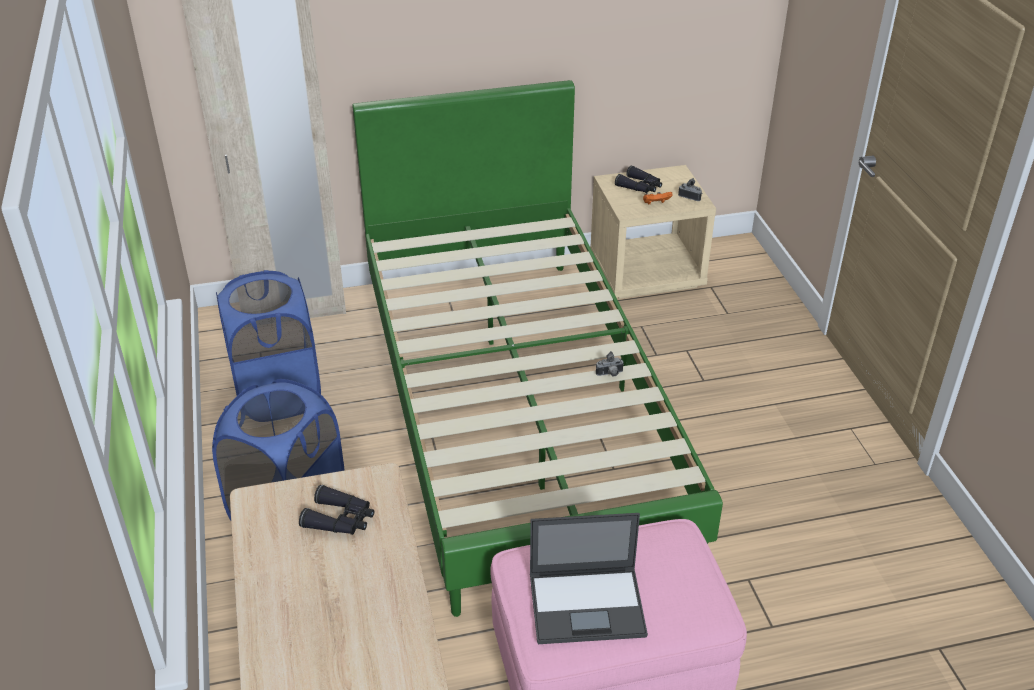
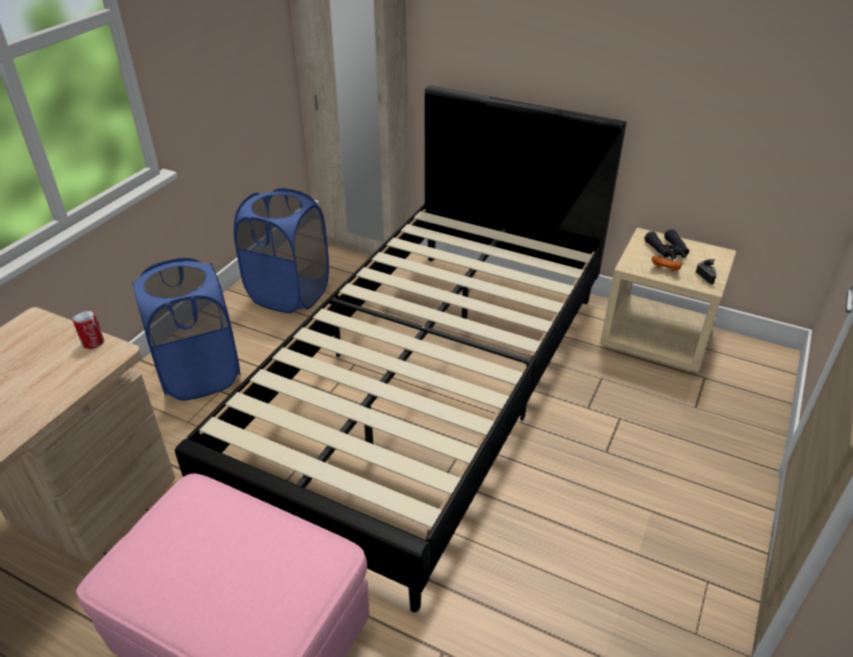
camera: 40 degrees right, 0 degrees up
black binoculars [299,485,374,535] -> none
green bed [352,80,723,617] -> black bed [175,85,626,612]
laptop [530,513,648,644] -> none
camera [596,351,624,376] -> none
none -> can [72,310,104,349]

